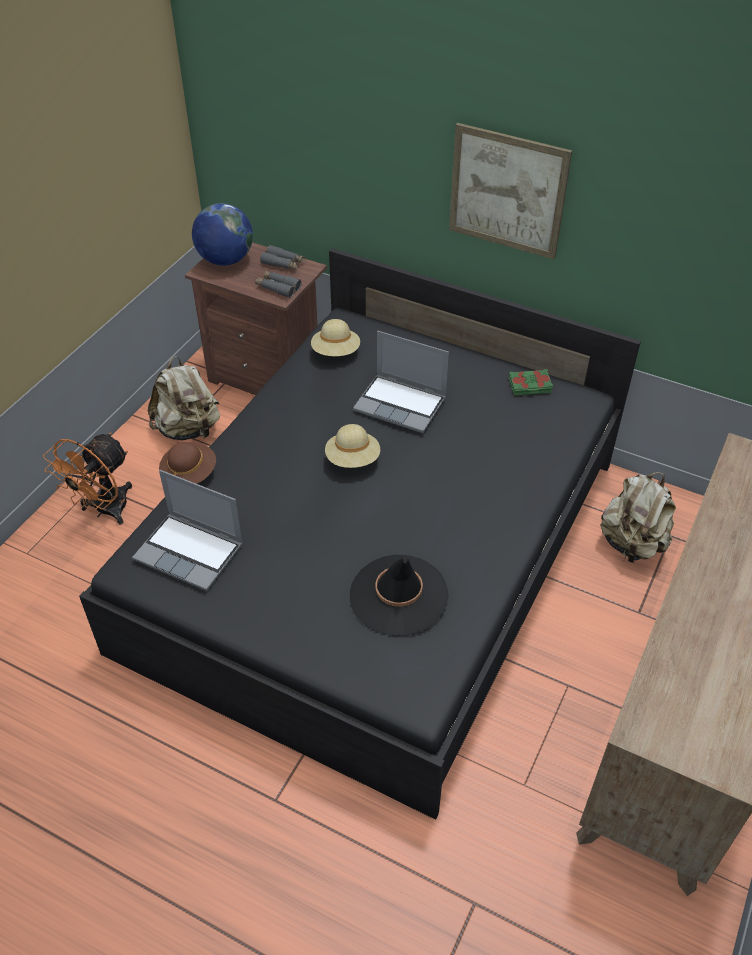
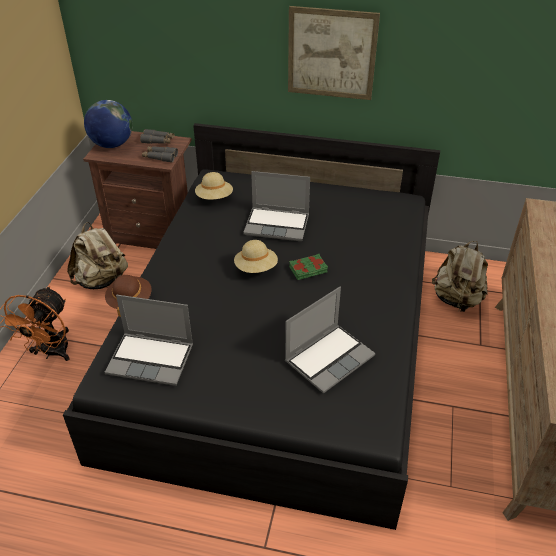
camera: 15 degrees left, 5 degrees down
black hat [350,555,449,636] -> laptop [285,287,375,394]
green book [509,369,553,396] -> green book moved to [289,254,328,280]

